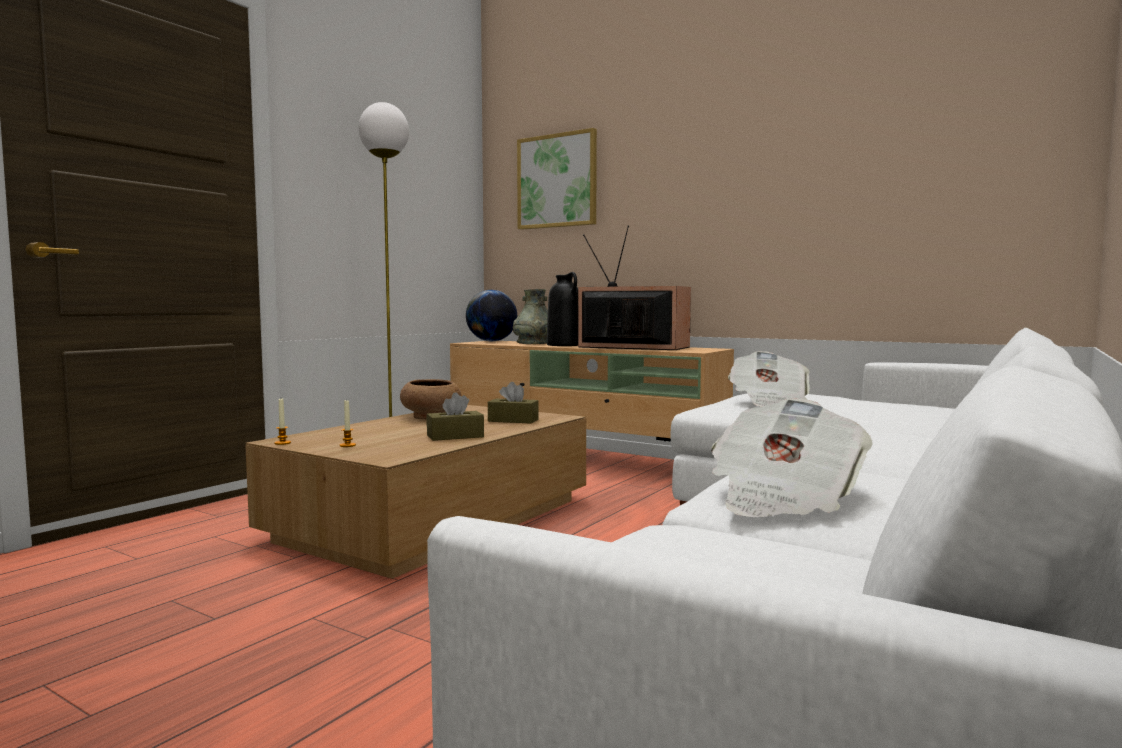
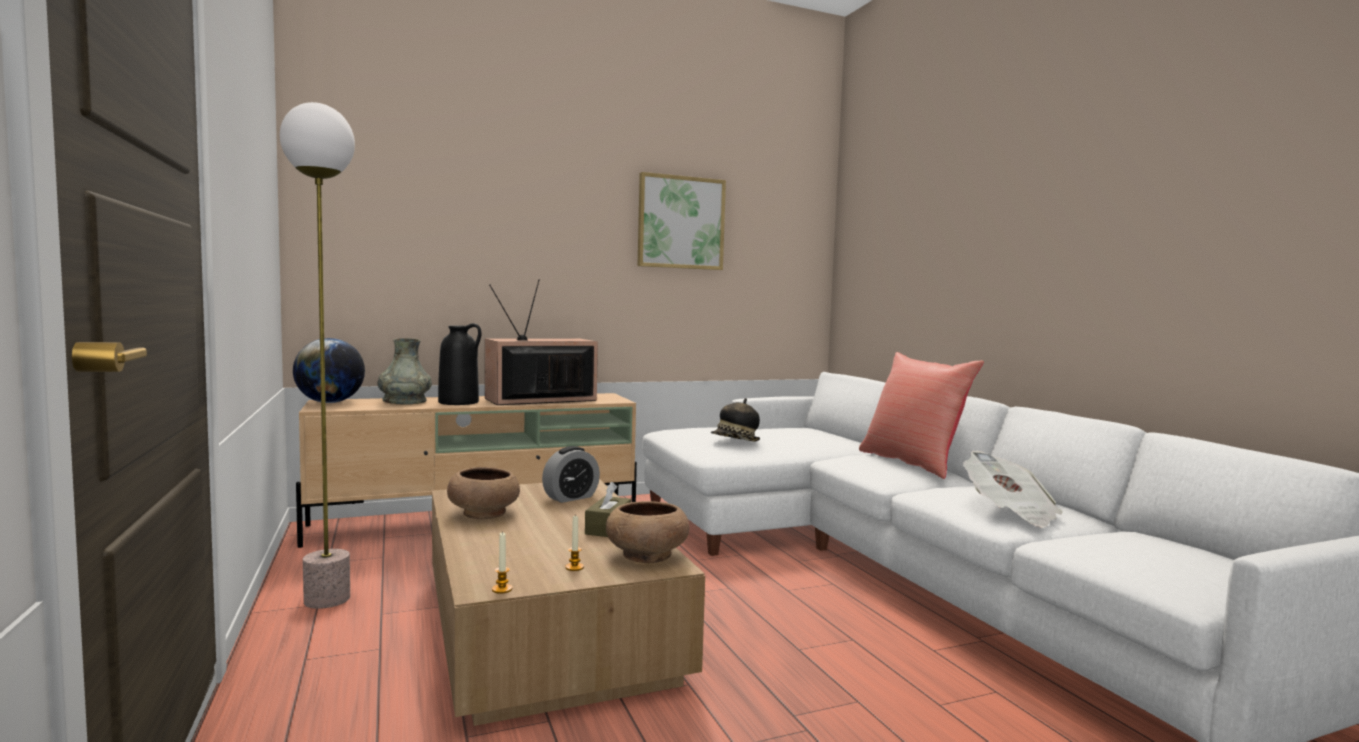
camera: 55 degrees left, 0 degrees up
brown tissue box [488,382,539,424] -> alarm clock [542,446,600,503]
picture [517,128,597,230] -> picture moved to [638,172,726,270]
newspaper [728,351,810,407] -> hat [711,398,760,442]
none -> brown bowl [606,501,690,563]
none -> red pillow [859,352,984,479]

